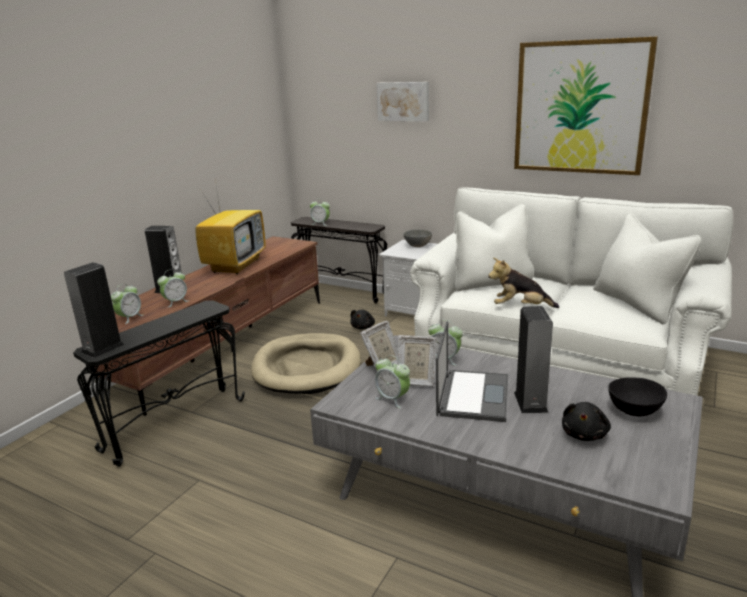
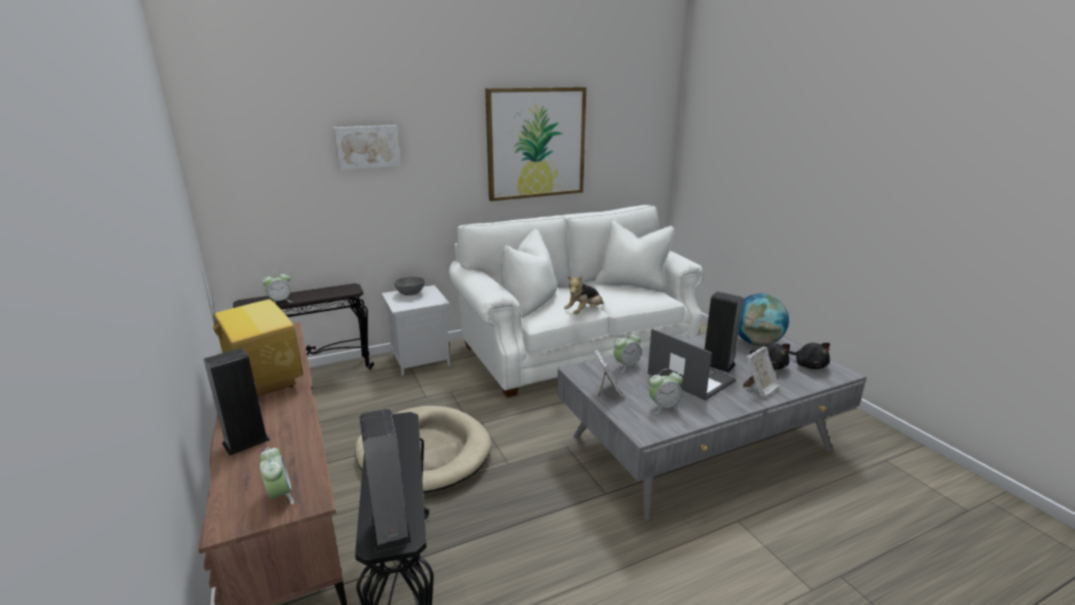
camera: 55 degrees left, 0 degrees up
alarm clock [157,269,188,308] -> none
black plush toy [350,310,375,329] -> black plush toy moved to [788,343,830,369]
picture frame [397,335,437,387] -> picture frame moved to [743,347,780,398]
black bowl [608,378,667,416] -> globe [738,293,789,346]

